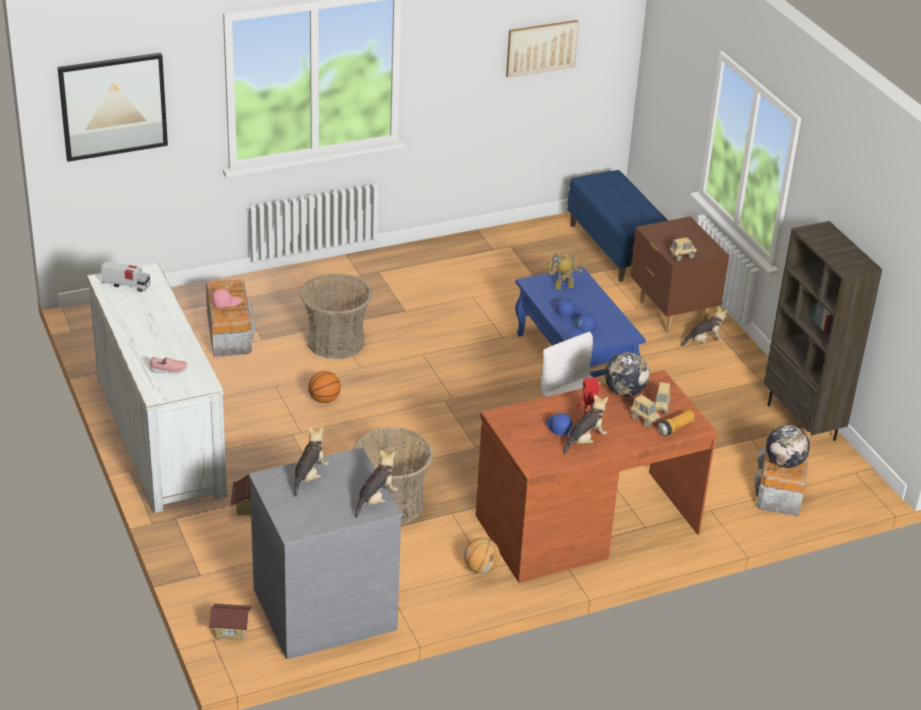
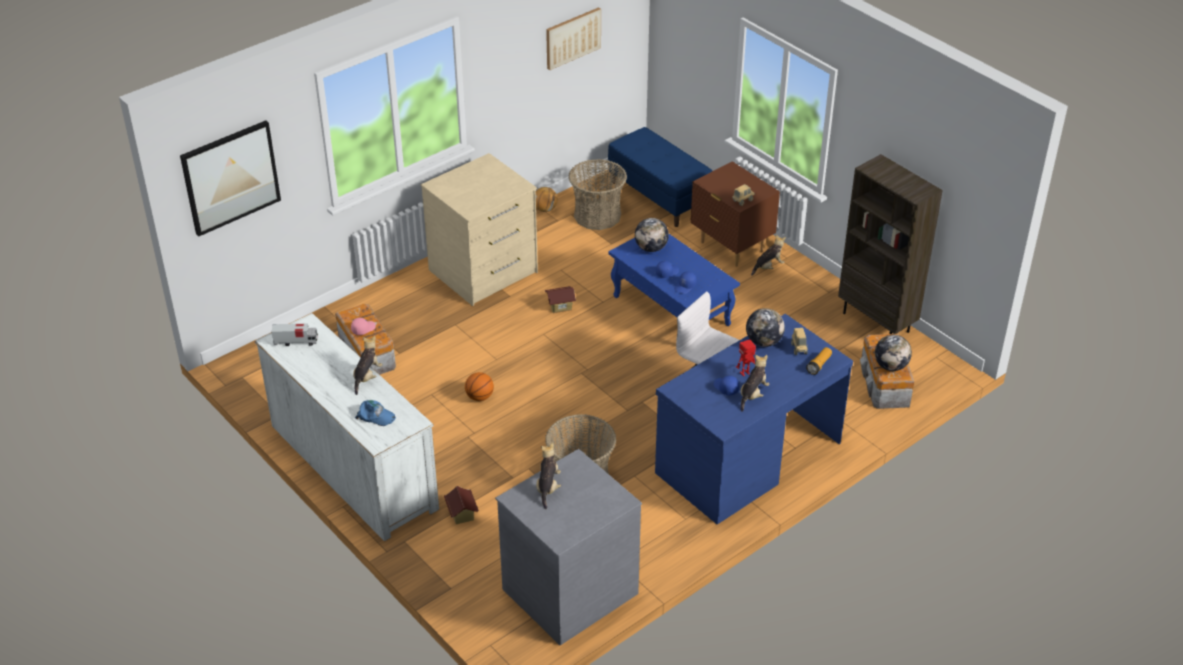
camera: 15 degrees left, 5 degrees up
pink shoe [150,357,188,374] -> blue cap [355,400,396,426]
toy house [209,604,252,640] -> toy house moved to [545,286,576,313]
basket [300,273,372,359] -> basket moved to [568,159,627,230]
plush toy [355,450,398,518] -> plush toy moved to [353,336,383,395]
basketball [464,537,500,574] -> basketball moved to [536,187,558,212]
brown desk [476,370,718,583] -> blue desk [655,314,853,524]
toy robot [547,253,585,289] -> globe [635,218,669,252]
toy truck [630,395,660,427] -> none
none -> beige dresser [421,153,538,306]

